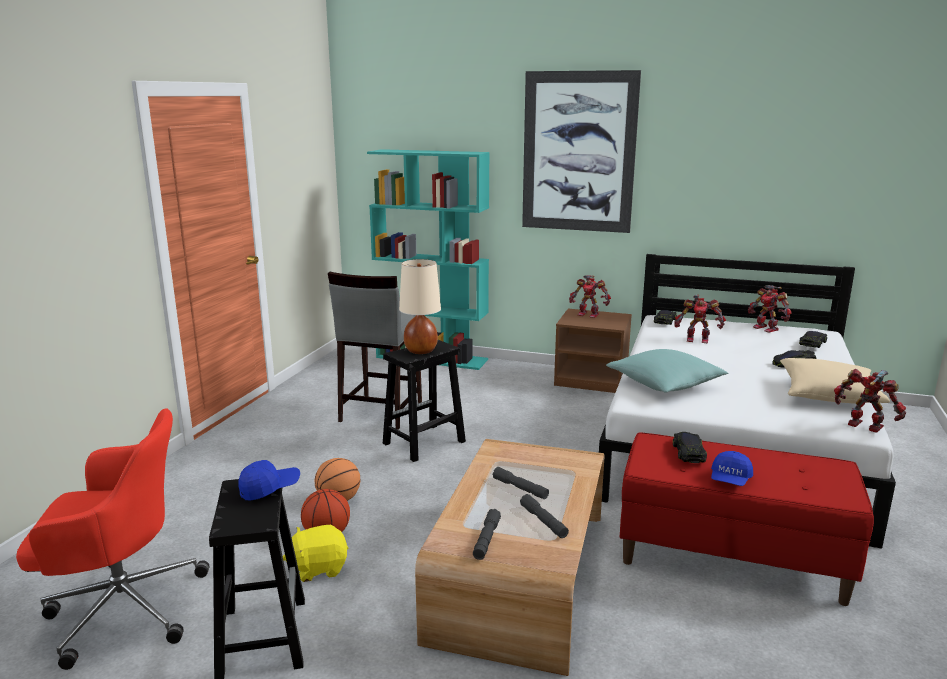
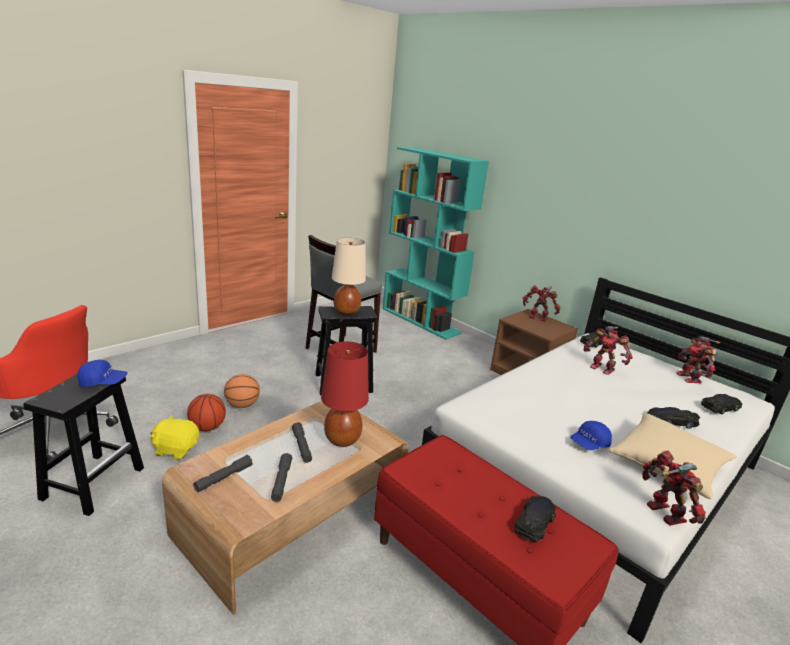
camera: 25 degrees right, 5 degrees up
picture [522,70,641,233] -> none
toy robot [569,275,611,318] -> toy robot turned 150 degrees clockwise [523,285,560,322]
turquoise pillow [606,349,729,393] -> none
black toy car [673,432,707,463] -> black toy car moved to [515,496,556,542]
blue cap [711,451,753,486] -> blue cap moved to [570,421,612,450]
none -> red table lamp [321,341,369,447]

